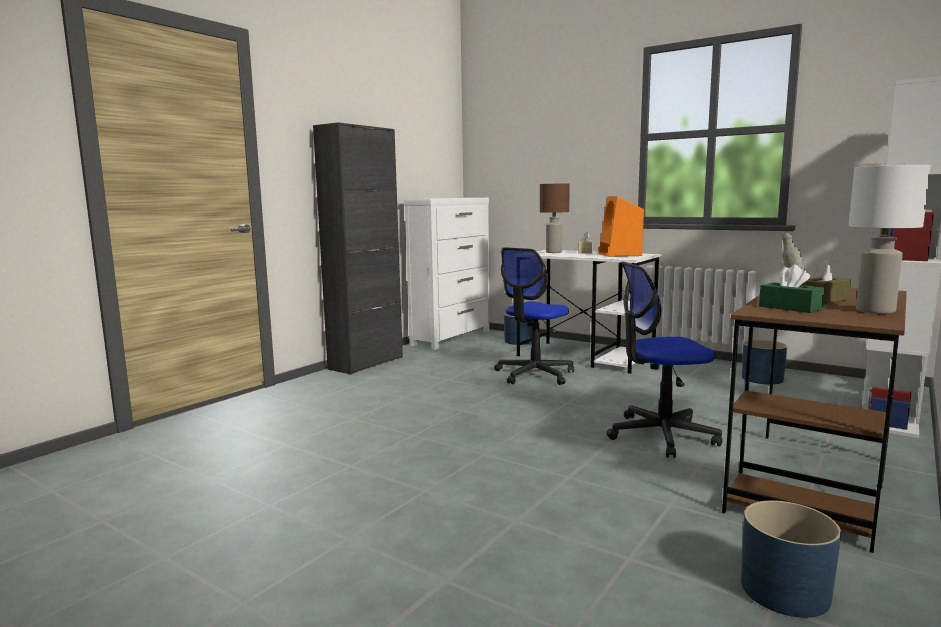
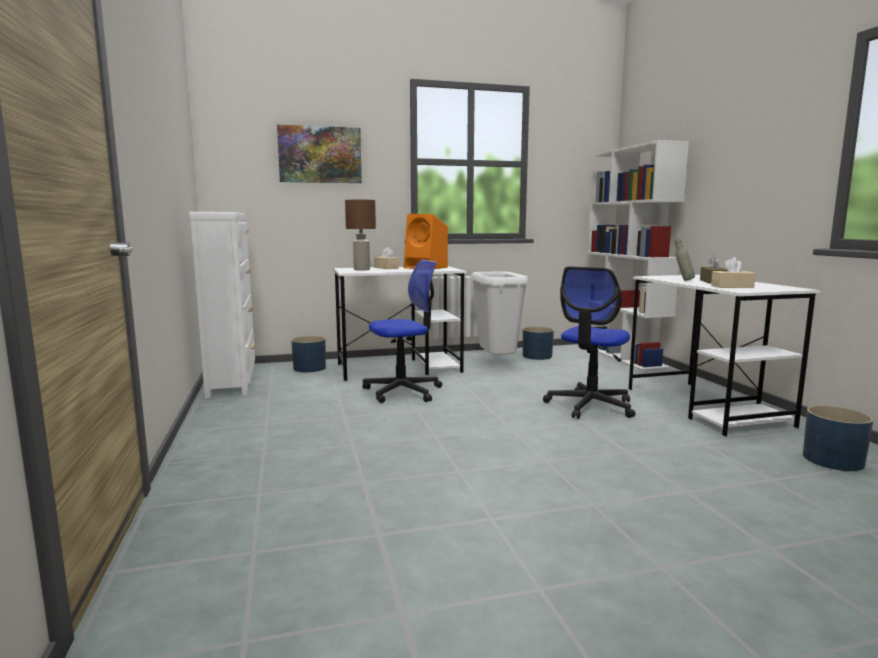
camera: 50 degrees left, 0 degrees up
black cabinet [313,122,403,375] -> none
office chair [494,247,574,385] -> office chair turned 105 degrees counterclockwise [363,260,442,403]
brown desk [722,288,907,553] -> white desk [629,275,820,437]
green tissue box [759,264,824,313] -> beige tissue box [711,257,756,288]
white table lamp [849,165,931,314] -> none
none -> picture [277,124,362,183]
none -> white trash can [471,271,529,355]

